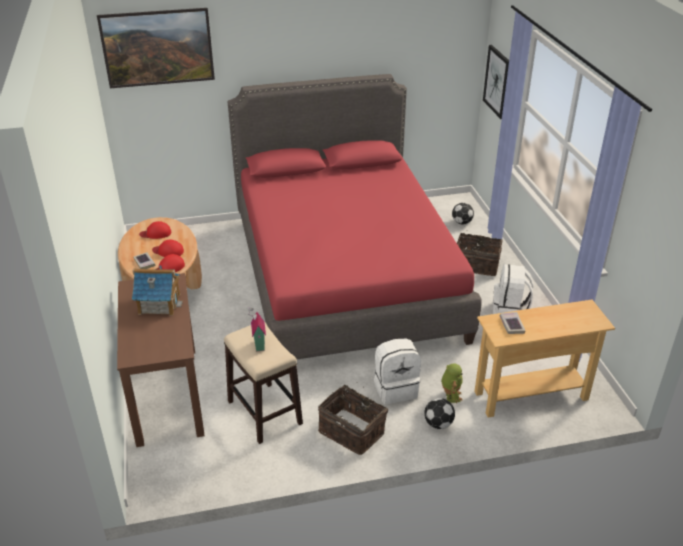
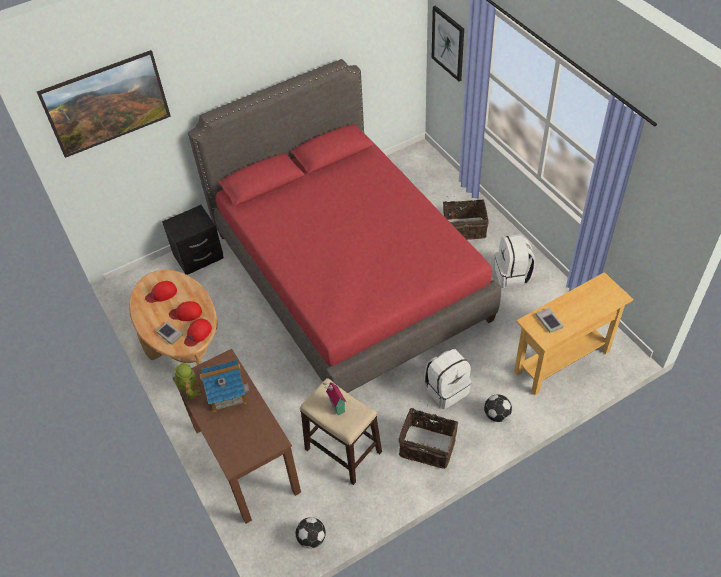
camera: 15 degrees left, 15 degrees up
toy robot [441,363,463,403] -> toy robot moved to [174,363,203,400]
football [452,203,474,225] -> football moved to [296,517,326,549]
none -> black nightstand [162,205,224,275]

